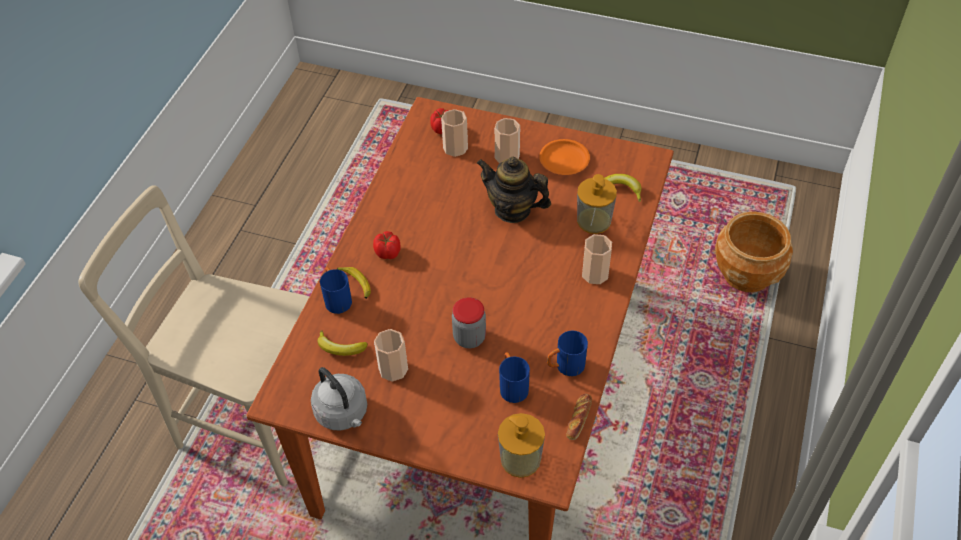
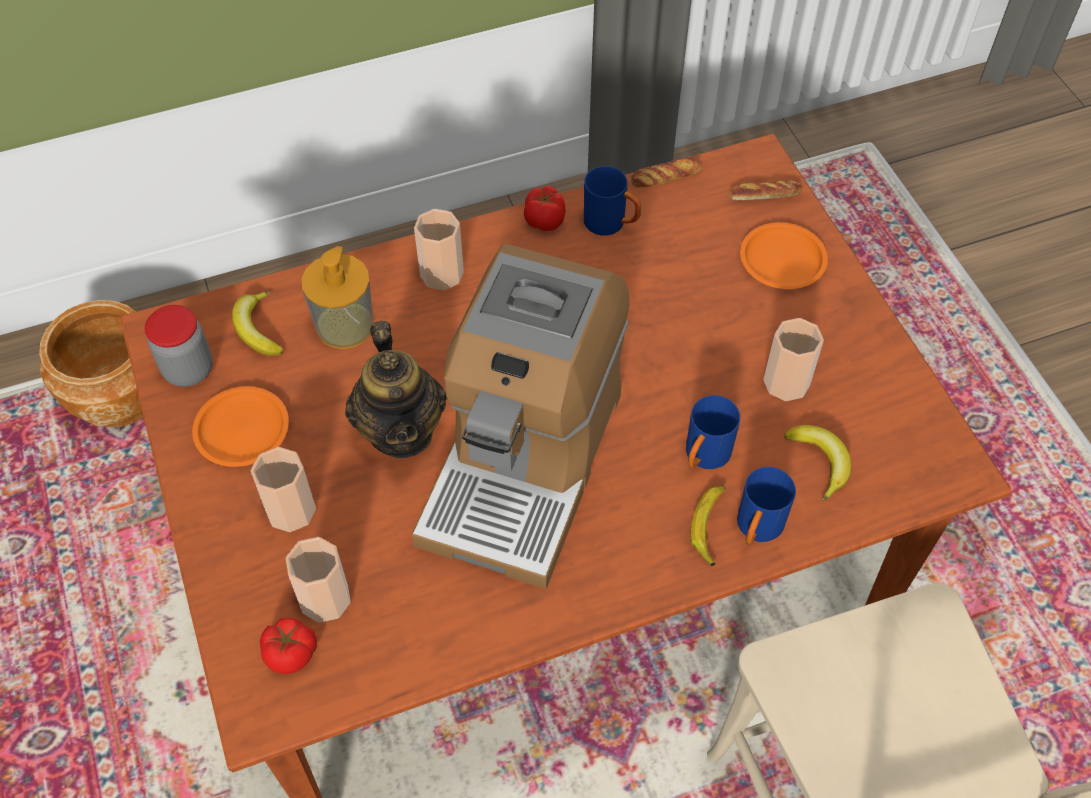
camera: 130 degrees left, 5 degrees up
grey kettle [311,367,367,431] -> none
tomato [373,231,400,259] -> tomato moved to [524,186,566,231]
jar [452,297,486,348] -> jar moved to [145,305,213,387]
soap dispenser [498,413,545,478] -> bread [729,180,803,200]
blue mug [499,352,530,403] -> blue mug moved to [686,395,740,469]
none -> coffee machine [412,244,630,589]
none -> orange plate [740,222,828,289]

